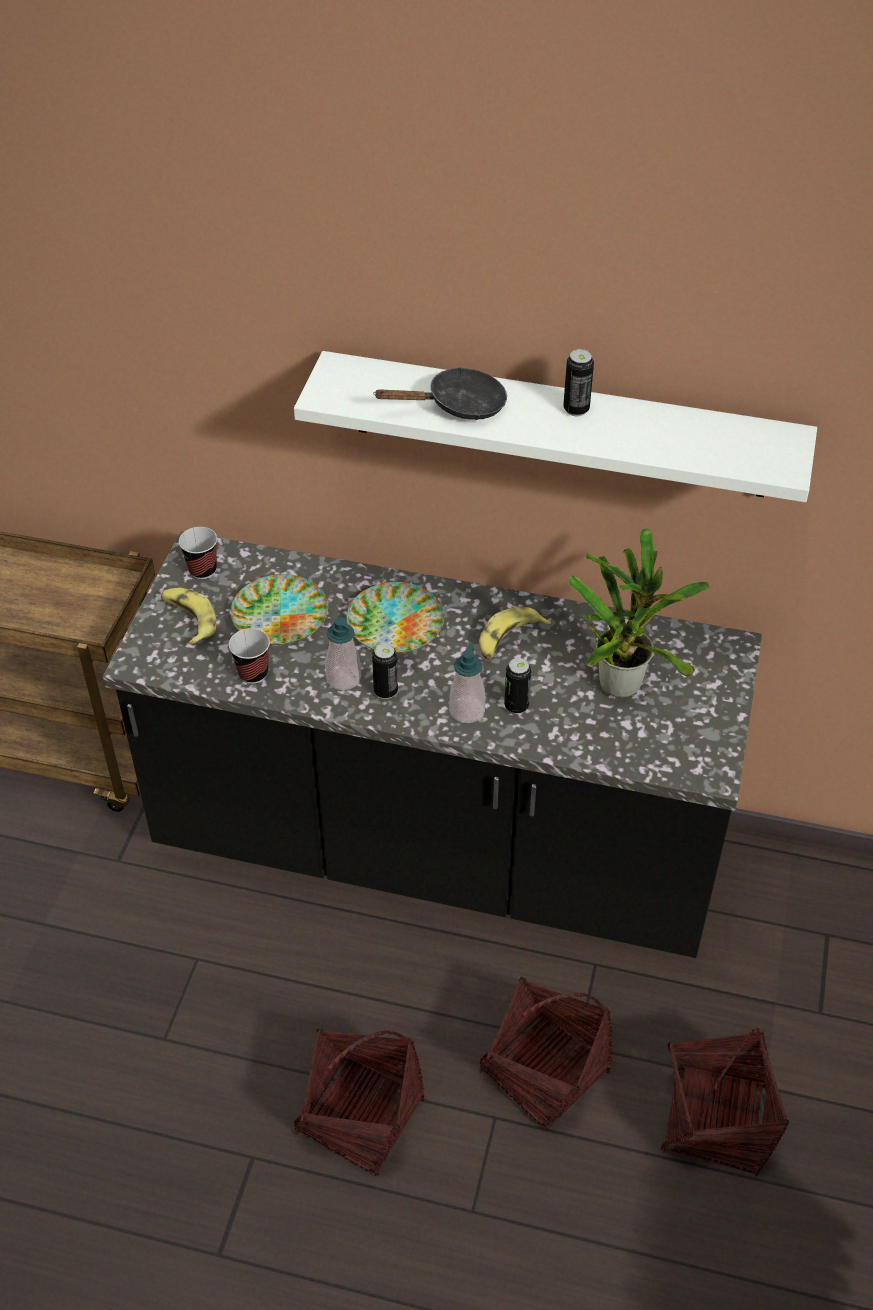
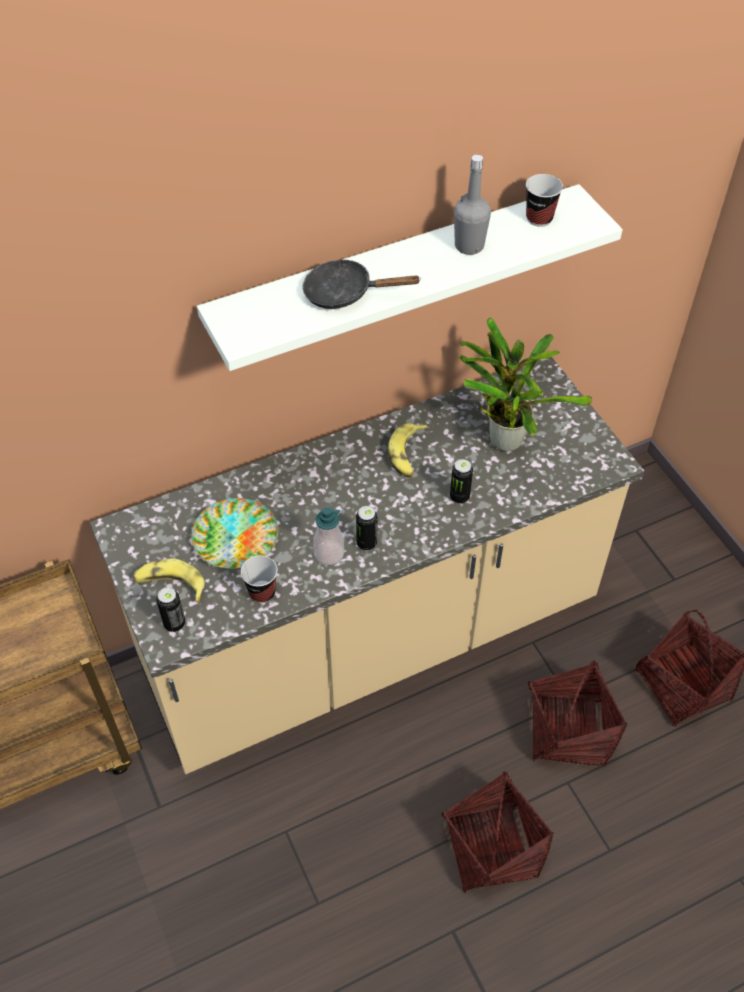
camera: 40 degrees left, 5 degrees up
black counter [103,531,762,958] -> beige counter [90,357,644,774]
cup [179,527,217,579] -> cup moved to [526,174,563,227]
plate [347,582,444,653] -> none
black frying pan [373,367,507,420] -> black frying pan turned 120 degrees counterclockwise [302,259,420,309]
soap dispenser [449,643,485,723] -> none
can [563,349,594,416] -> can moved to [156,587,185,632]
none -> grey bottle [454,154,491,255]

